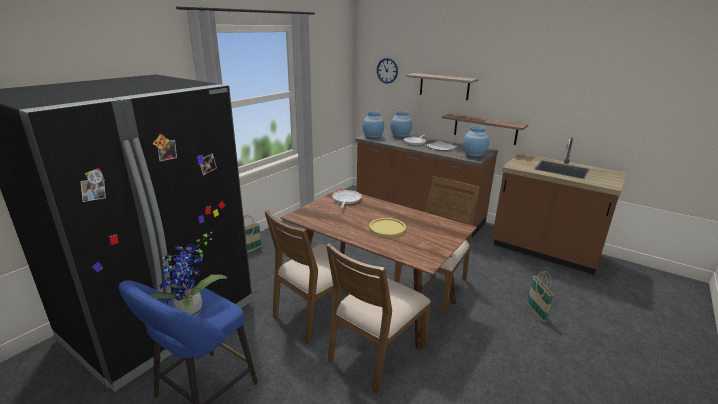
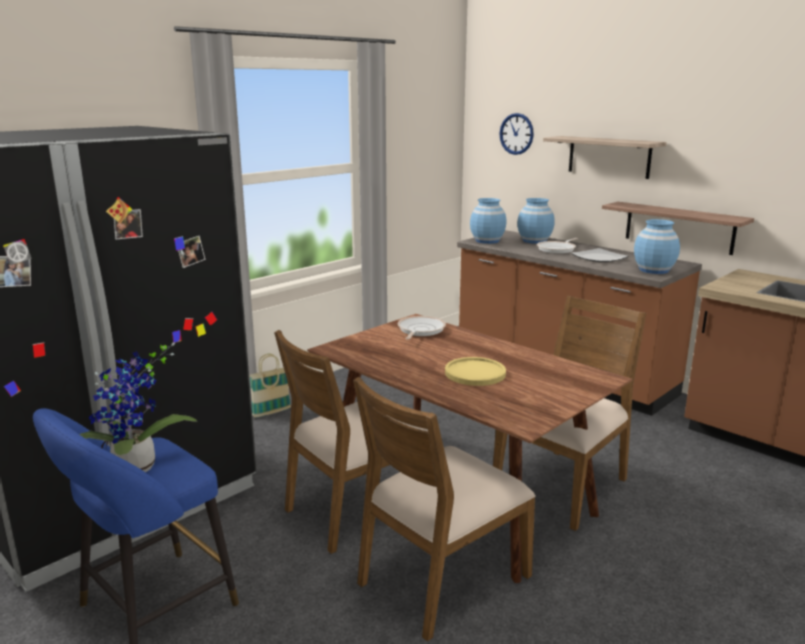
camera: 10 degrees right, 5 degrees down
basket [527,271,554,322] -> none

